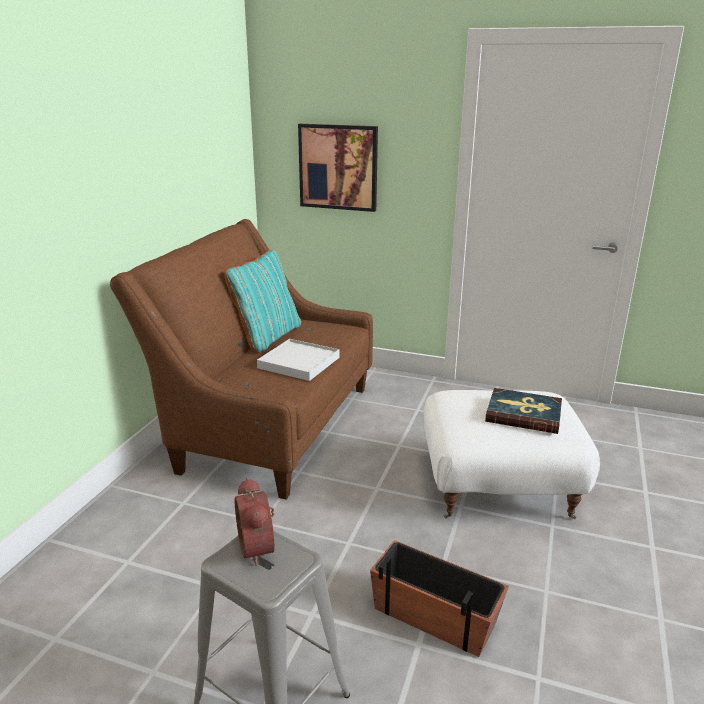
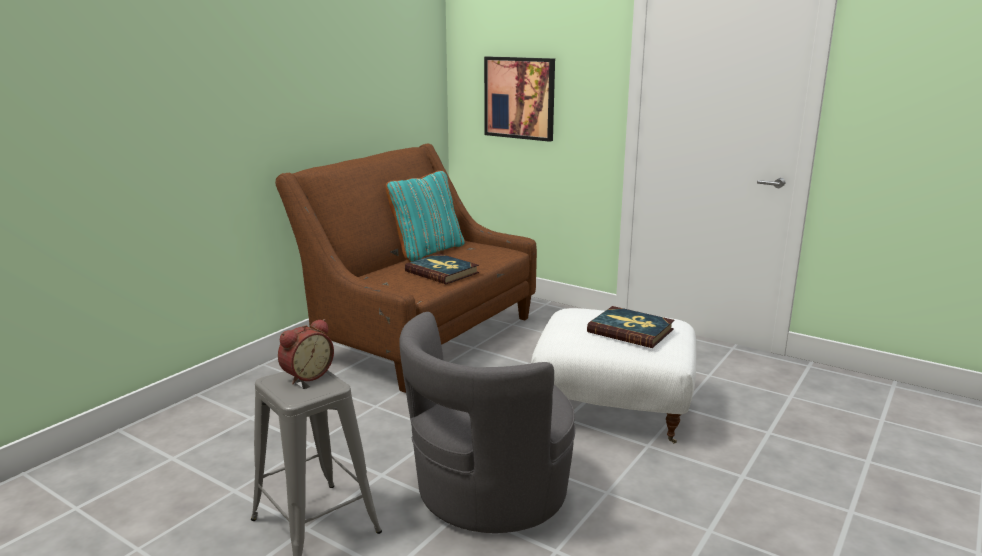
camera: 15 degrees right, 5 degrees down
alarm clock [234,477,274,566] -> alarm clock turned 135 degrees counterclockwise [278,319,334,384]
white tray [257,339,339,381] -> book [405,254,479,284]
planter [370,540,509,657] -> grey armchair [399,312,575,533]

